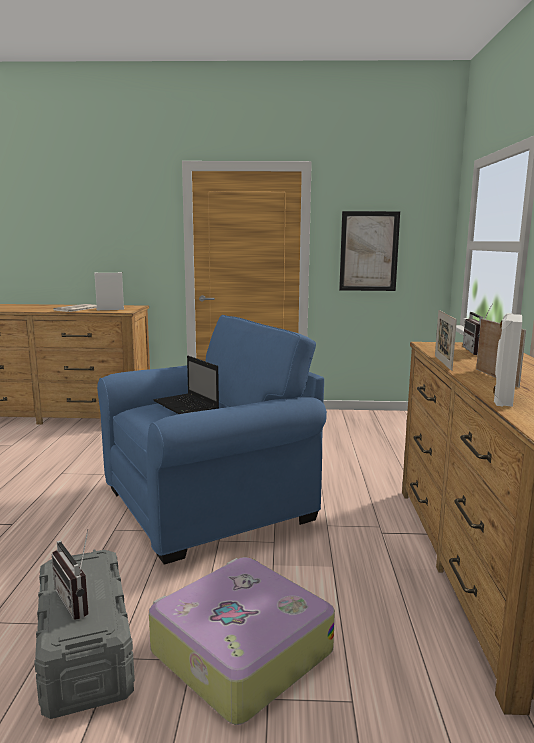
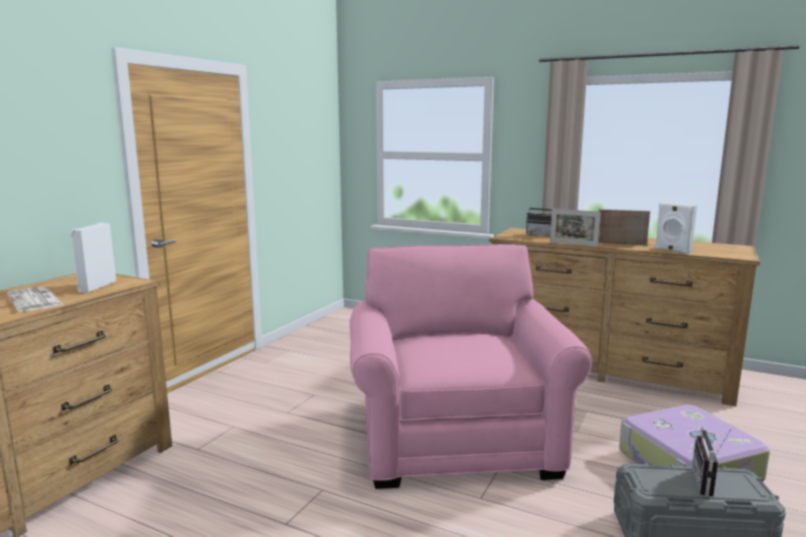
camera: 65 degrees left, 0 degrees up
radio [52,529,89,620] -> radio turned 120 degrees clockwise [692,429,731,497]
blue armchair [97,315,327,565] -> pink armchair [350,244,592,489]
laptop [154,356,219,414] -> none
picture [339,211,400,291] -> none

